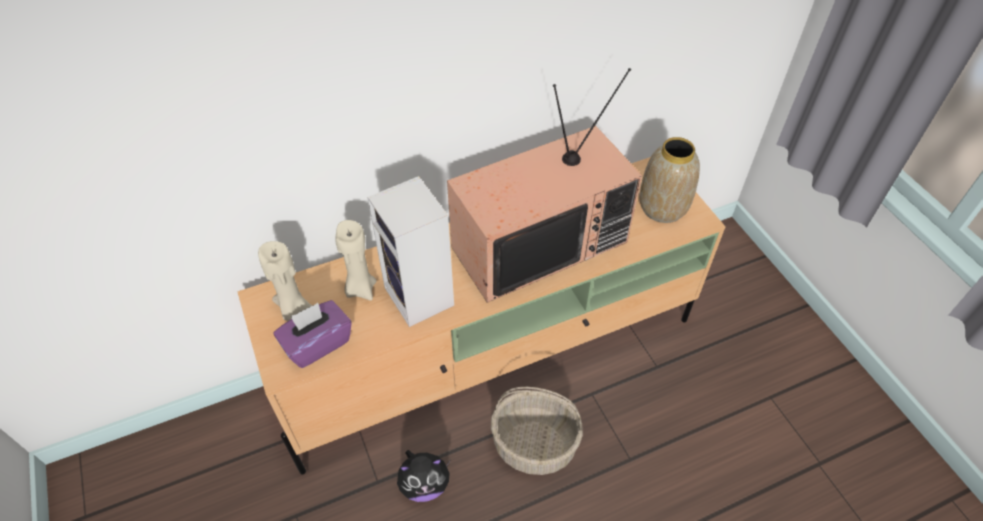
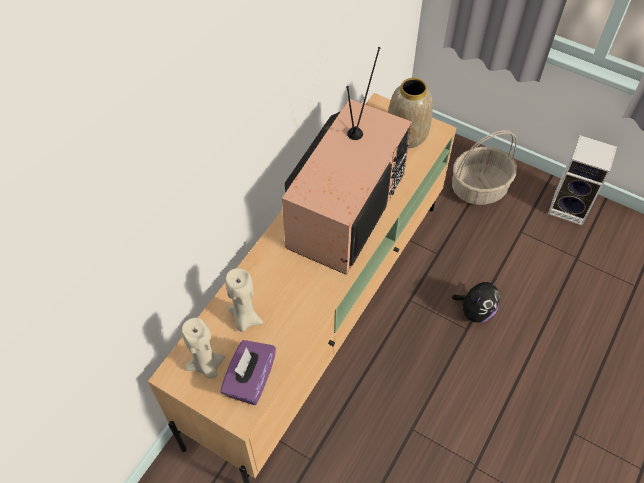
camera: 35 degrees left, 5 degrees up
speaker [367,176,454,327] -> speaker moved to [548,135,617,225]
plush toy [397,450,451,502] -> plush toy moved to [452,279,500,323]
basket [491,387,583,475] -> basket moved to [452,130,517,205]

